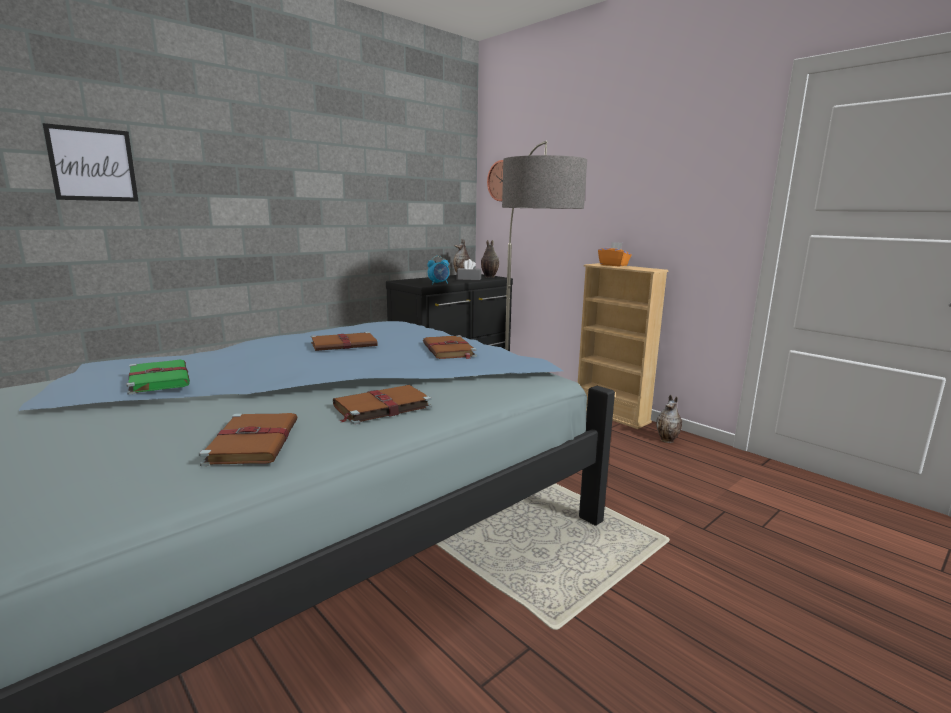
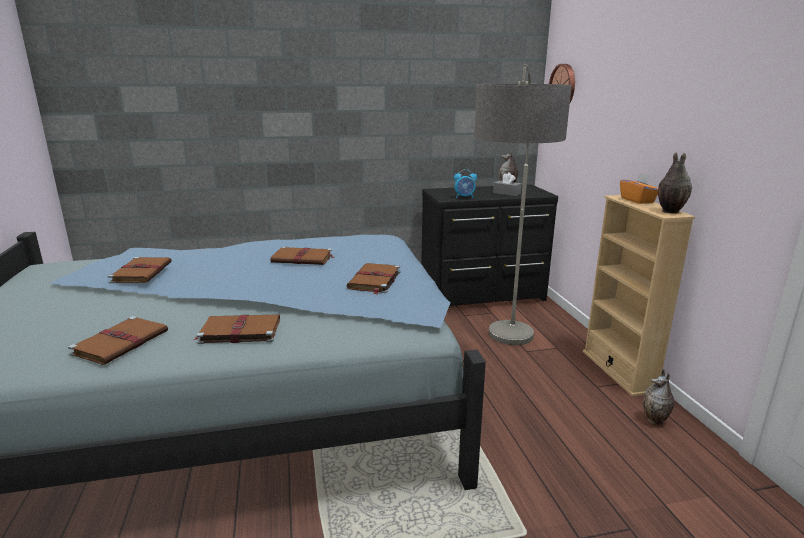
camera: 30 degrees right, 5 degrees up
picture [42,123,139,202] -> none
green book [126,360,190,395] -> brown book [108,257,172,283]
vase [481,240,499,278] -> vase moved to [658,152,692,213]

